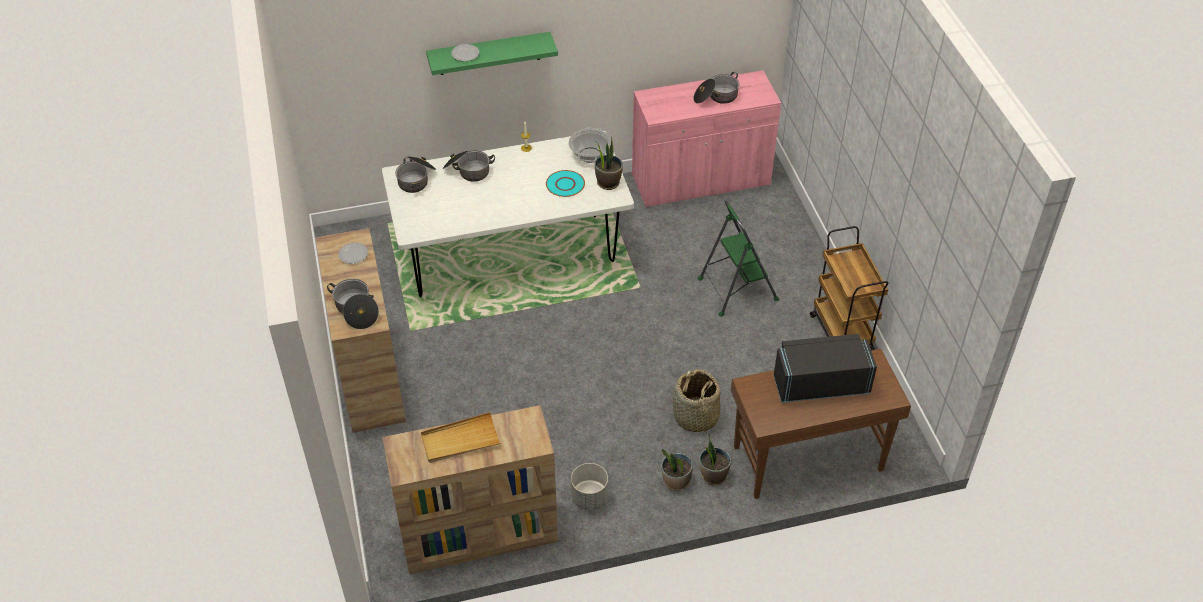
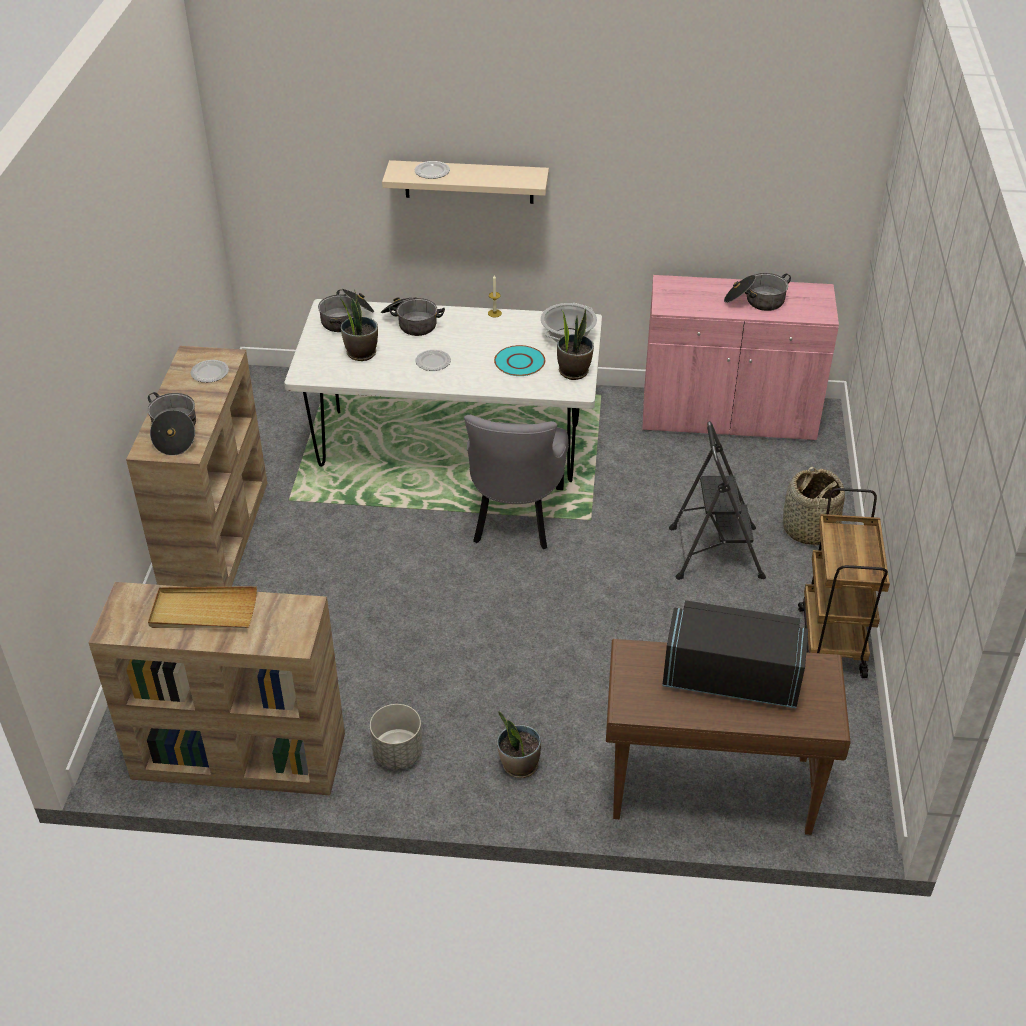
camera: 20 degrees right, 5 degrees down
green shelf [426,32,558,75] -> beige shelf [382,160,549,204]
basket [673,369,720,434] -> basket moved to [783,467,845,547]
green step ladder [698,201,779,317] -> black step ladder [669,421,766,580]
potted plant [699,433,731,486] -> potted plant moved to [339,290,378,361]
none -> plate [415,350,451,371]
none -> grey chair [464,415,569,549]

